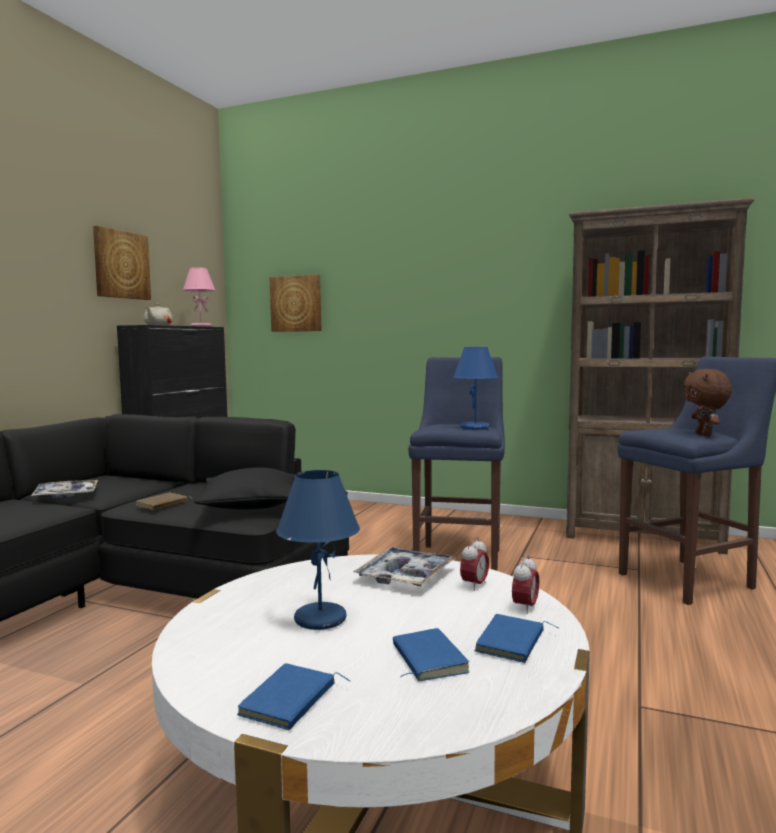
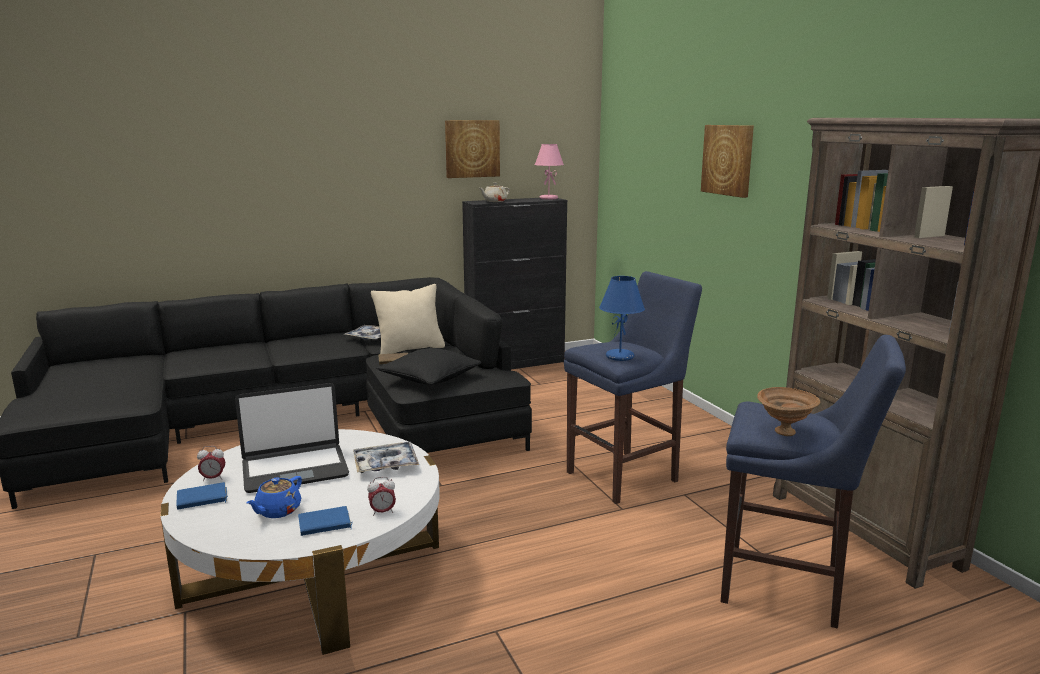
camera: 45 degrees right, 10 degrees up
picture [270,274,322,332] -> picture moved to [701,125,754,198]
blue table lamp [276,470,360,630] -> laptop [235,383,349,493]
blue book [393,628,469,681] -> blue teapot [246,476,302,518]
alarm clock [460,537,489,591] -> alarm clock moved to [197,446,225,481]
brown plush toy [683,369,732,436] -> brown bowl [757,387,820,436]
none -> beige pillow [371,284,445,354]

